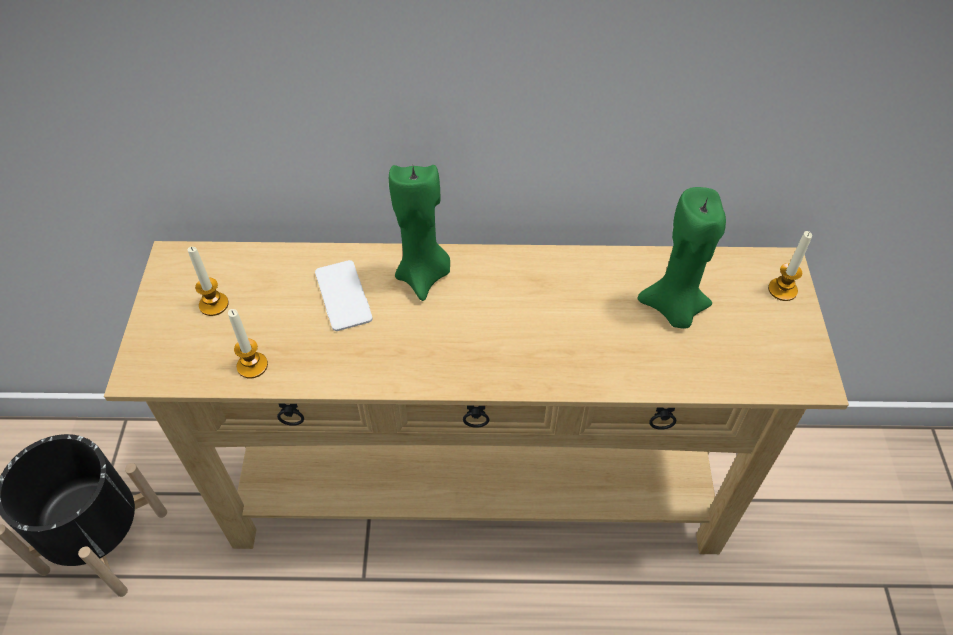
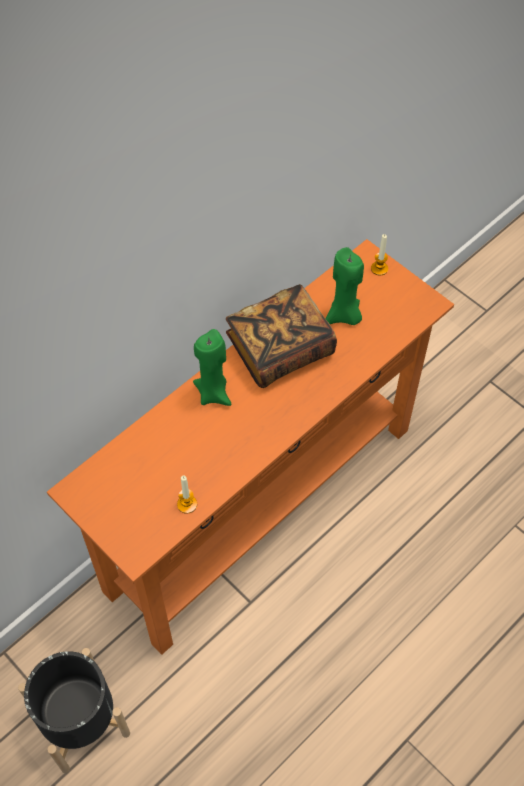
camera: 45 degrees left, 5 degrees up
beige console table [104,241,849,554] -> orange console table [47,239,454,655]
candle [187,247,229,316] -> none
phone [315,260,373,331] -> none
none -> book [226,284,337,388]

